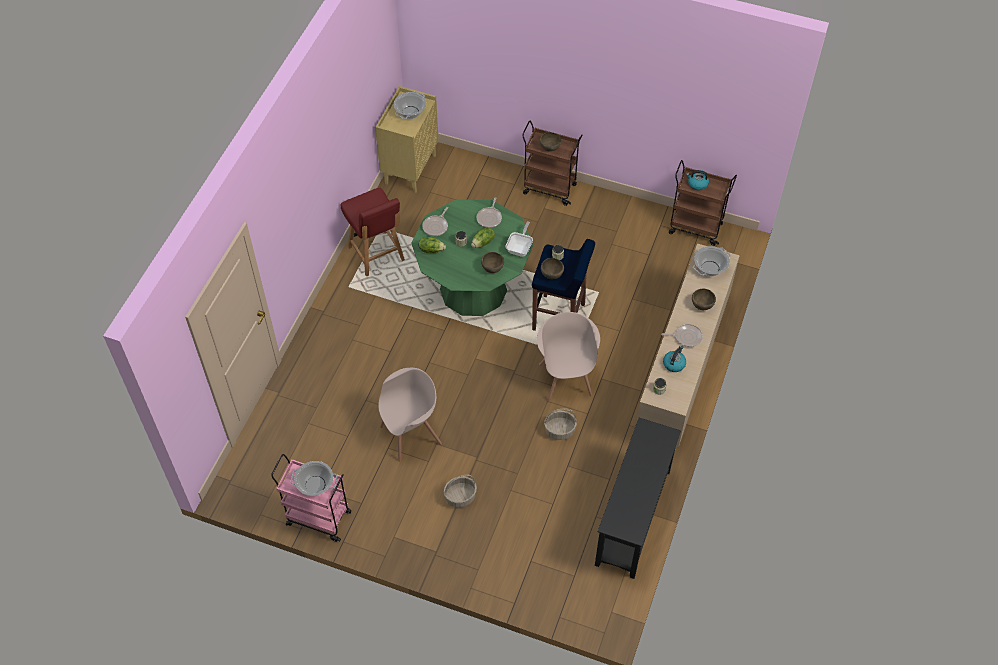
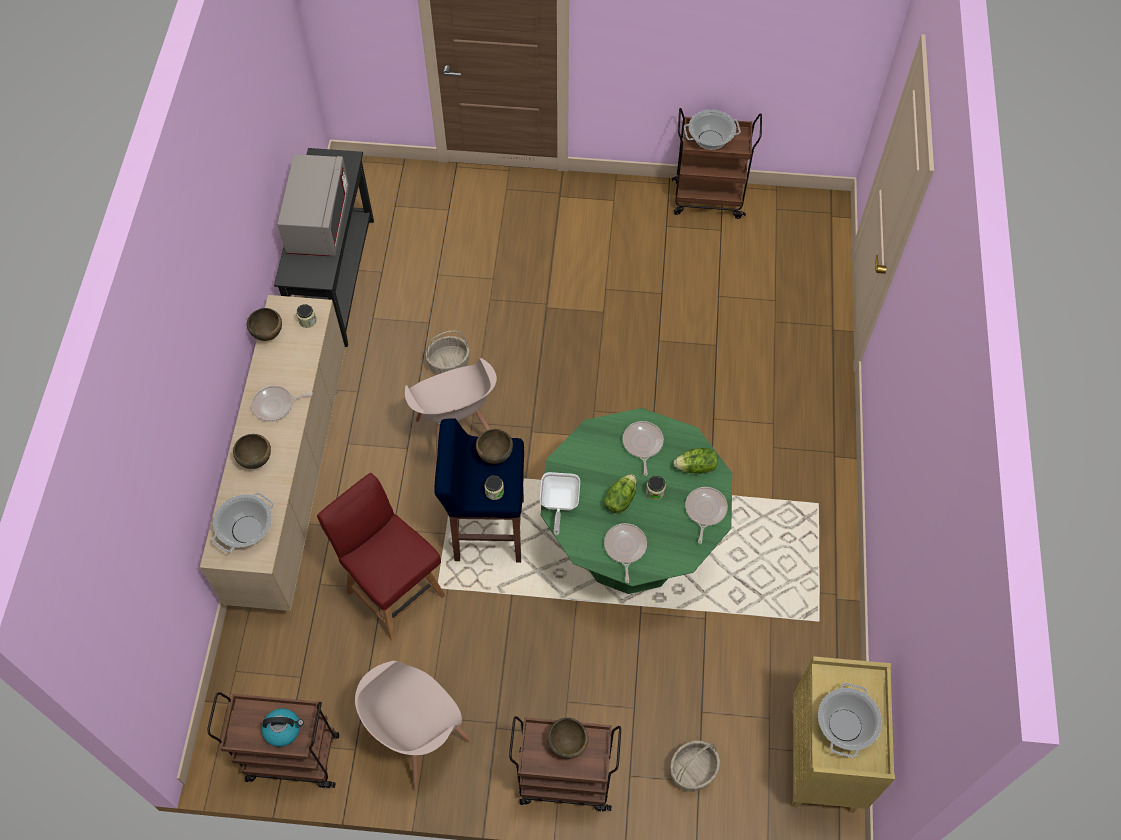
camera: 165 degrees right, 5 degrees up
pink cart [271,454,351,542] -> brown cart [672,108,762,219]
red chair [340,188,405,276] -> red chair moved to [317,473,445,641]
beige chair [378,368,442,462] -> beige chair moved to [355,661,471,791]
basket [444,474,477,508] -> basket moved to [670,741,720,792]
brown bowl [481,252,504,273] -> brown bowl moved to [247,308,282,341]
kettle [663,346,686,372] -> none
none -> grey microwave [277,154,349,256]
none -> frying pan [623,421,664,476]

